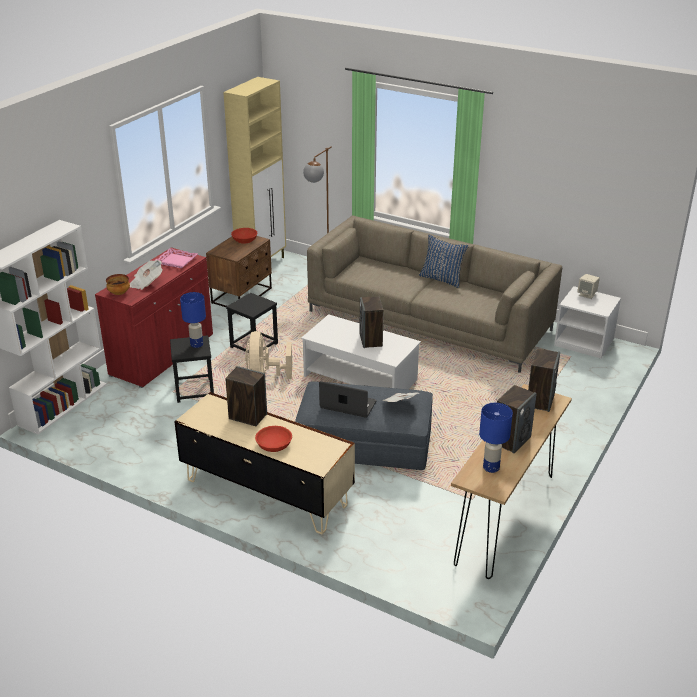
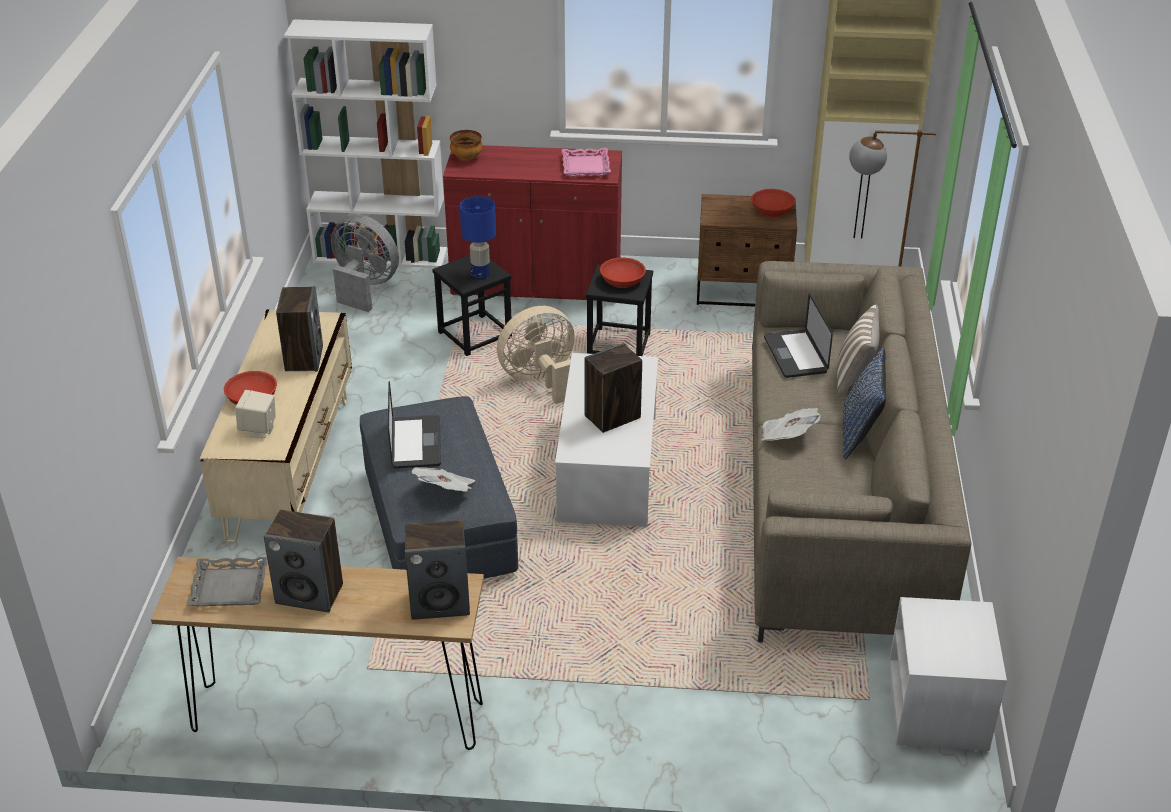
camera: 65 degrees right, 5 degrees up
newspaper [130,260,163,290] -> newspaper moved to [761,408,821,441]
blue table lamp [479,403,513,473] -> grey tray [186,557,268,606]
beige speaker [577,274,600,299] -> beige speaker moved to [235,390,276,438]
none -> grey fan [331,215,399,312]
none -> red bowl [600,257,646,288]
none -> laptop [764,294,833,378]
none -> pillow [837,304,880,398]

